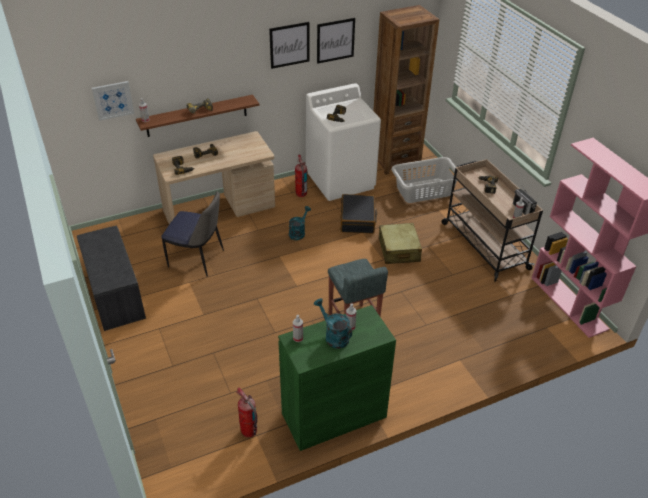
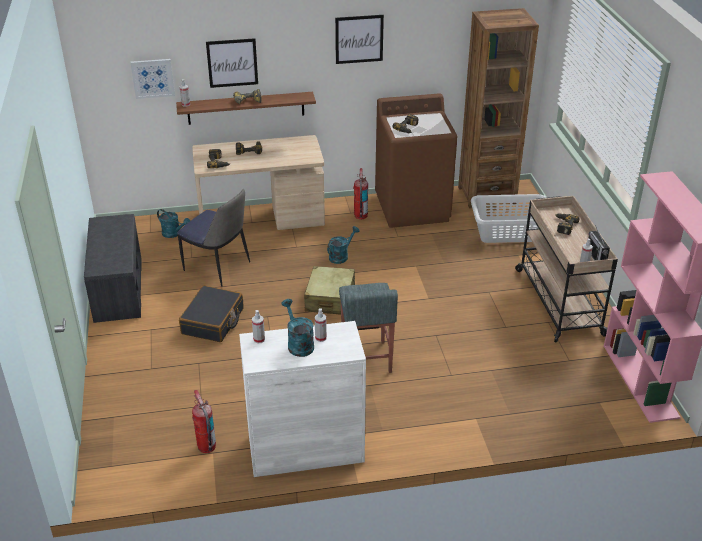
camera: 15 degrees right, 5 degrees down
green cabinet [278,305,396,451] -> white cabinet [239,321,366,477]
white washing machine [306,83,381,201] -> brown washing machine [375,93,457,228]
picture [317,18,355,64] -> picture moved to [206,38,258,88]
black suitcase [340,194,377,234] -> black suitcase moved to [179,286,244,342]
beige suitcase [379,223,422,264] -> beige suitcase moved to [304,266,355,314]
none -> turquoise watering can [157,209,190,238]

